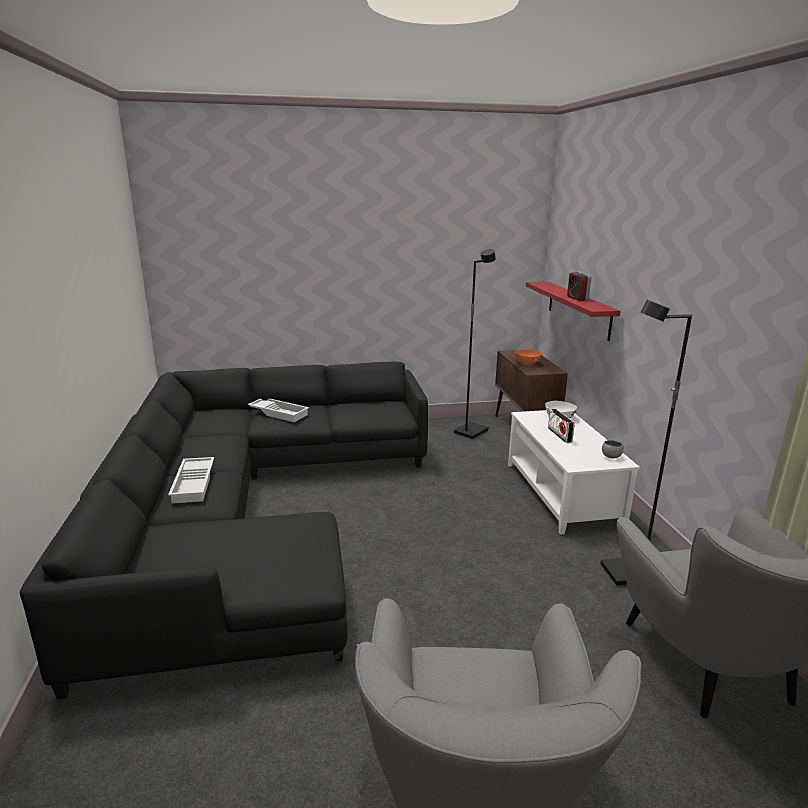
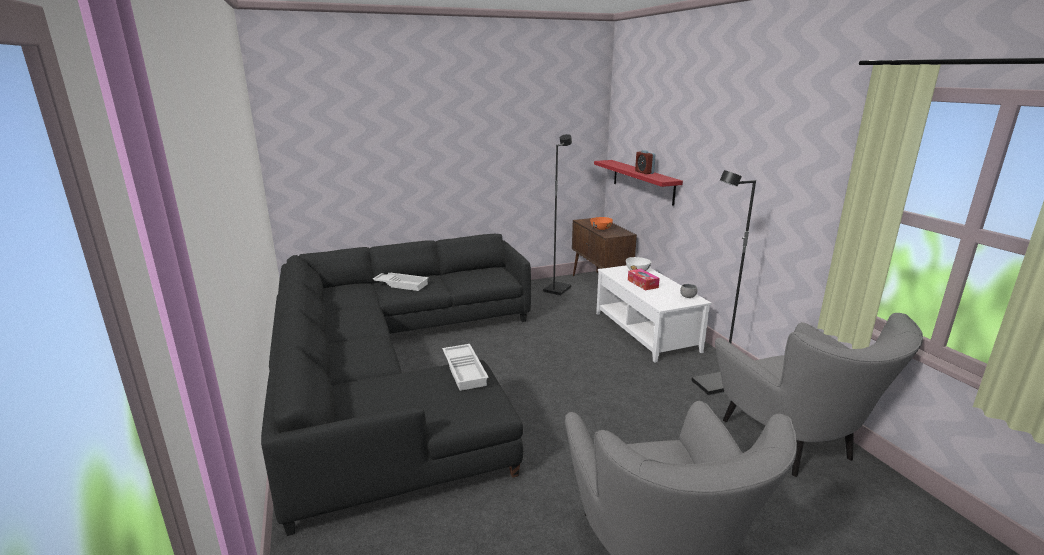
camera: 10 degrees left, 0 degrees up
white tray [168,457,214,503] -> white tray moved to [442,344,489,391]
radio [548,409,575,443] -> tissue box [628,269,660,290]

